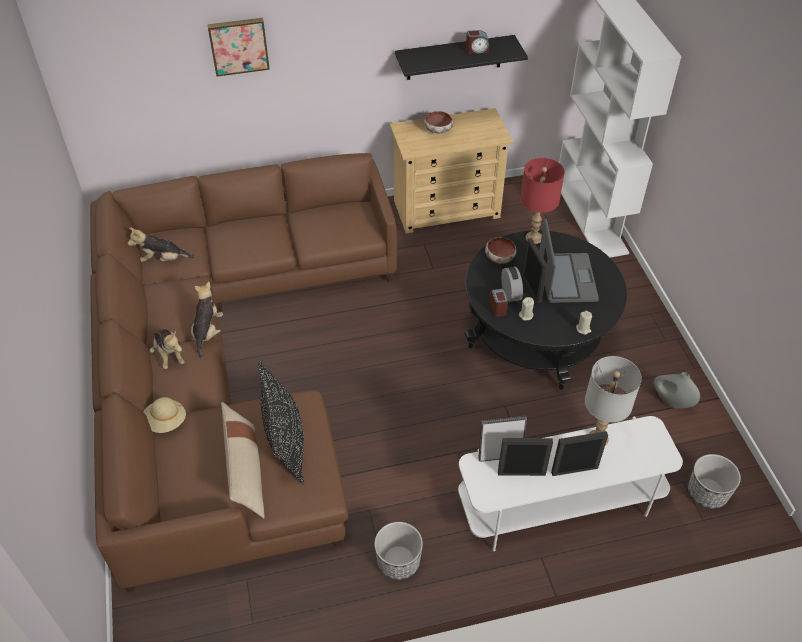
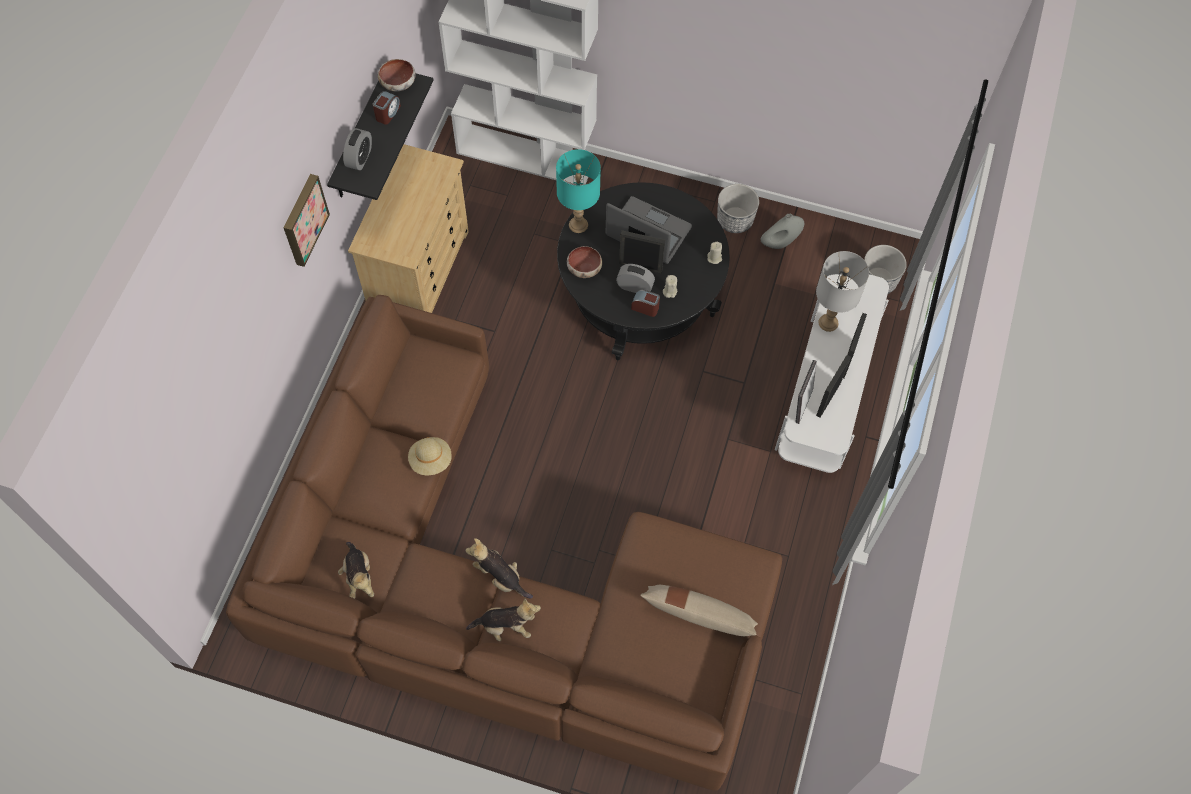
camera: 60 degrees left, 15 degrees up
plush toy [127,228,195,262] -> plush toy turned 45 degrees counterclockwise [338,542,374,599]
beige hat [143,397,186,433] -> beige hat moved to [408,437,452,475]
picture [207,18,270,77] -> picture moved to [283,174,330,267]
black pillow [258,361,304,484] -> none
planter [374,522,423,580] -> planter moved to [717,184,759,233]
bowl [424,111,453,133] -> bowl moved to [378,59,416,91]
red table lamp [520,158,565,244] -> turquoise table lamp [556,149,601,233]
none -> alarm clock [343,128,372,170]

